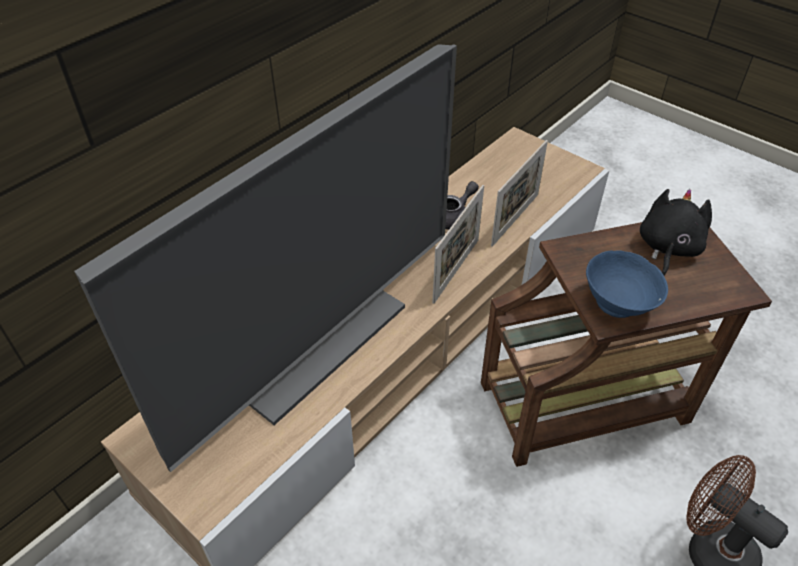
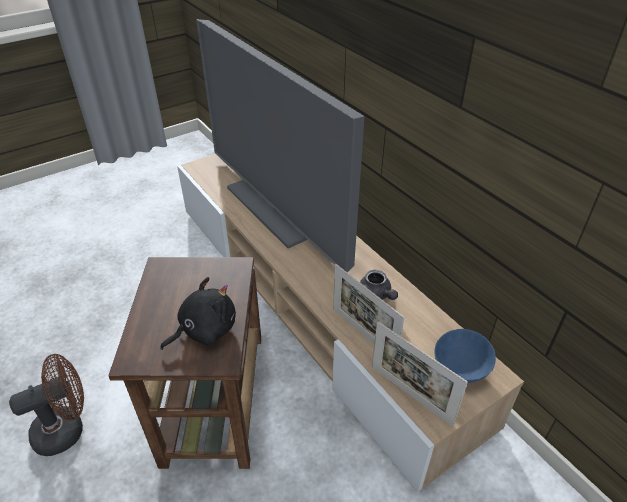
camera: 105 degrees right, 5 degrees down
picture frame [432,185,484,304] -> picture frame moved to [372,321,468,427]
blue bowl [586,250,668,318] -> blue bowl moved to [434,329,496,383]
black plush toy [640,189,712,275] -> black plush toy turned 75 degrees counterclockwise [160,277,236,350]

